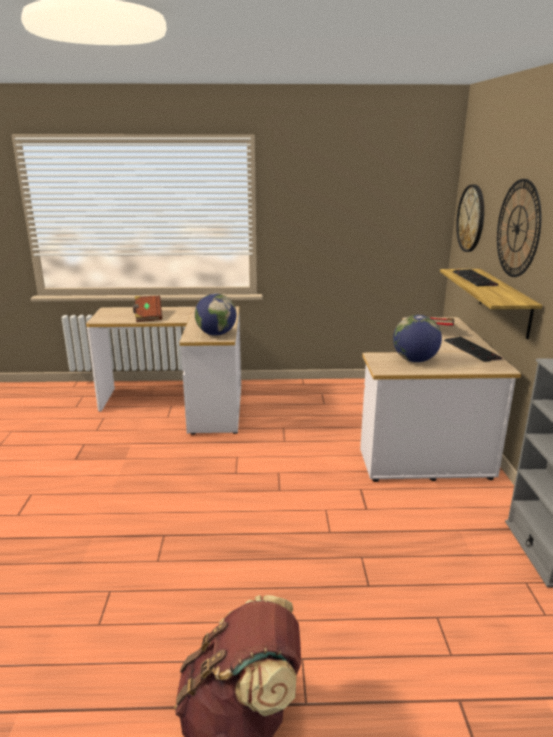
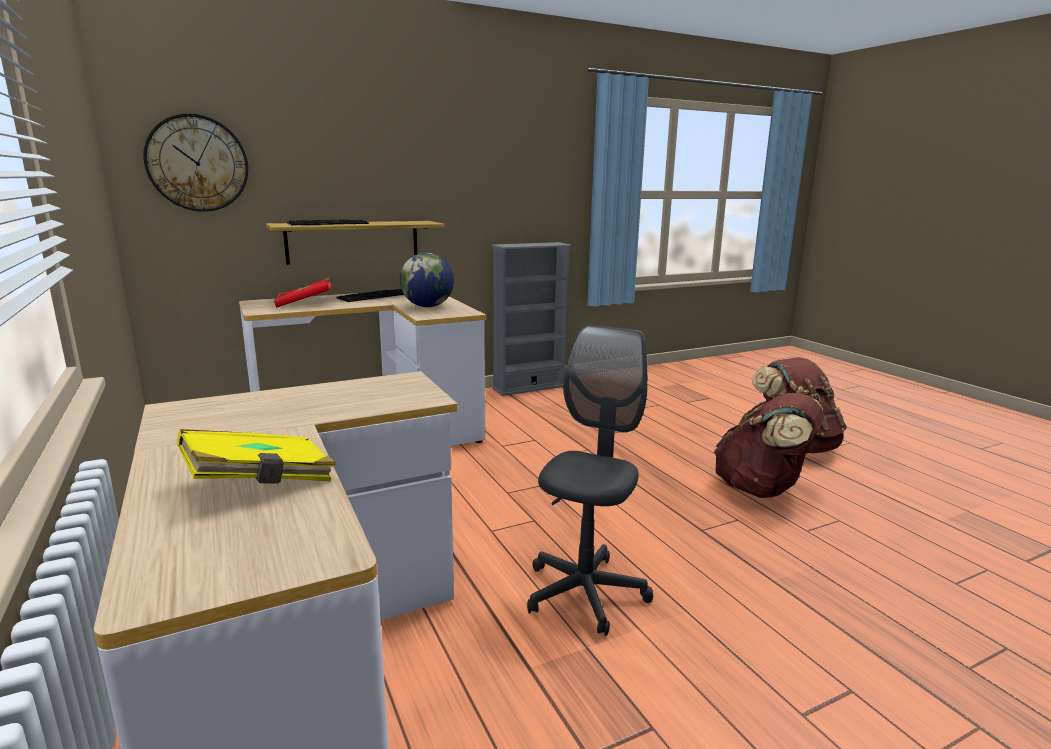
camera: 115 degrees left, 5 degrees down
brown book [133,295,162,322] -> yellow book [177,429,337,484]
globe [195,294,236,336] -> none
wall clock [497,179,541,277] -> none
none -> grey office chair [527,325,653,636]
none -> brown backpack [714,393,825,498]

